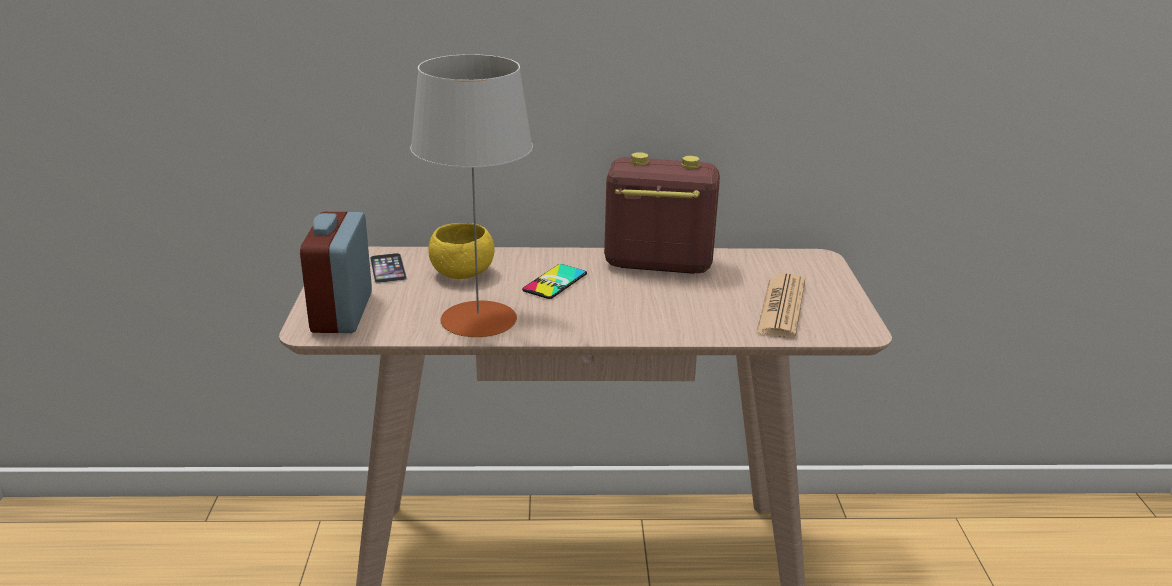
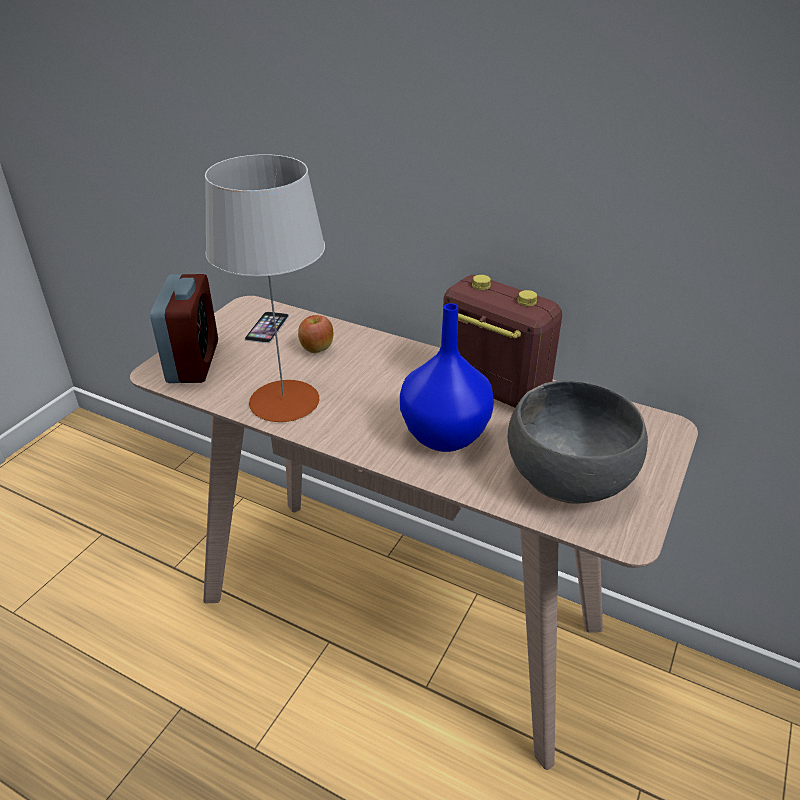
camera: 30 degrees right, 10 degrees up
alarm clock [300,212,372,333] -> alarm clock turned 150 degrees clockwise [150,274,218,383]
yellow bowl [428,223,495,279] -> apple [298,315,333,353]
phone [522,264,587,299] -> none
newspaper [756,274,805,338] -> grey bowl [508,380,648,504]
none -> blue vase [400,303,494,452]

